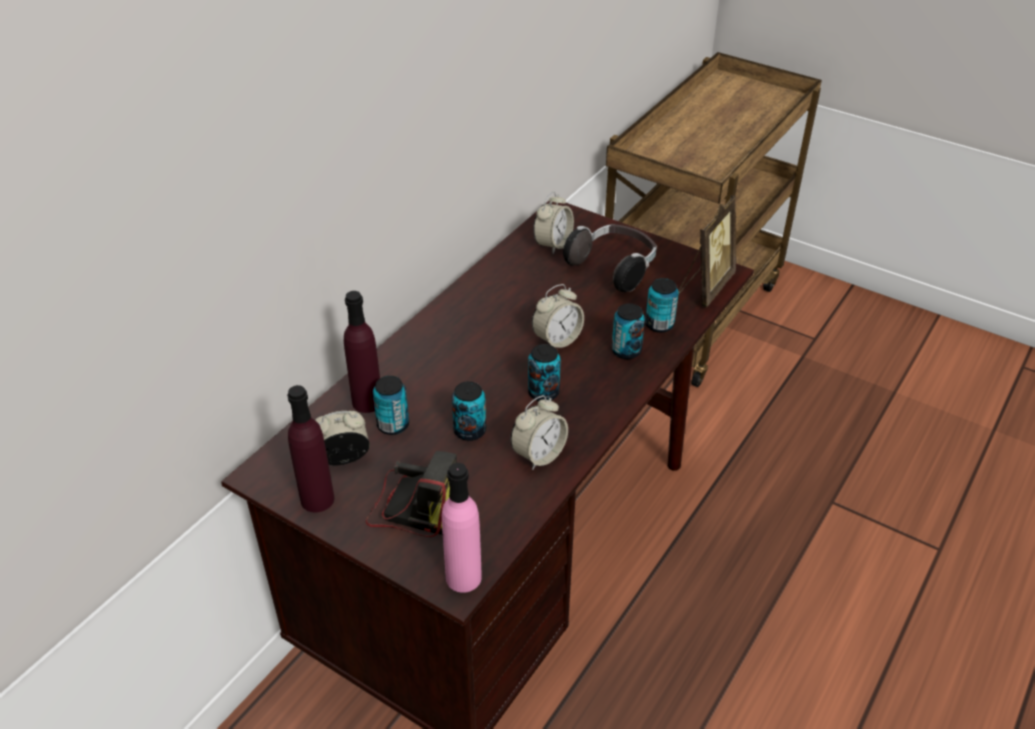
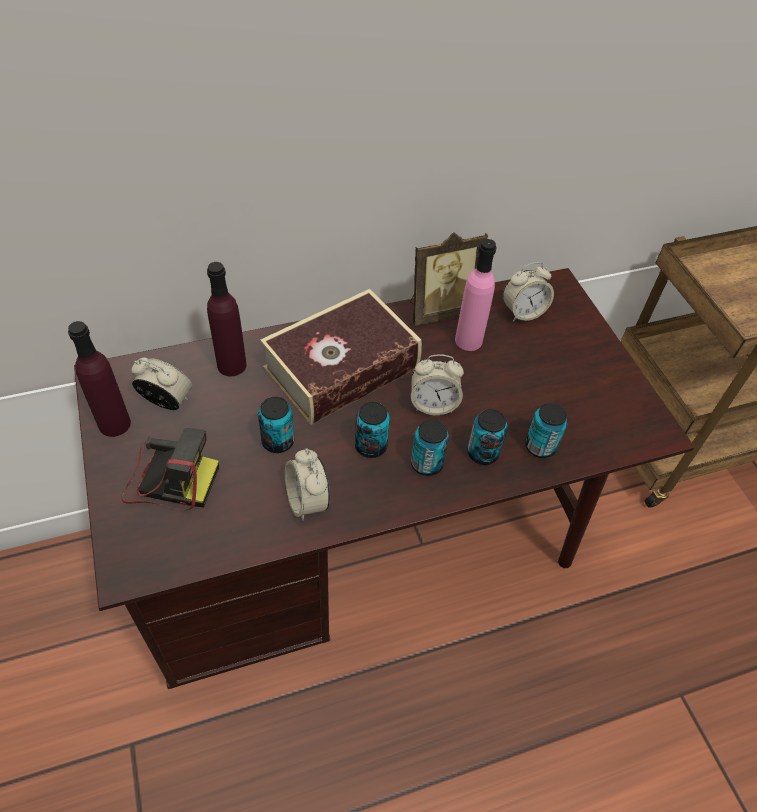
camera: 35 degrees right, 10 degrees up
camera [366,451,457,537] -> camera turned 45 degrees counterclockwise [121,428,219,510]
can [373,376,409,435] -> can moved to [411,420,449,476]
pink bottle [442,463,482,593] -> pink bottle moved to [455,239,496,351]
alarm clock [510,395,568,470] -> alarm clock turned 75 degrees clockwise [285,448,330,521]
headphones [563,224,657,292] -> none
picture frame [678,195,736,307] -> picture frame moved to [410,233,488,326]
none -> book [260,289,422,425]

